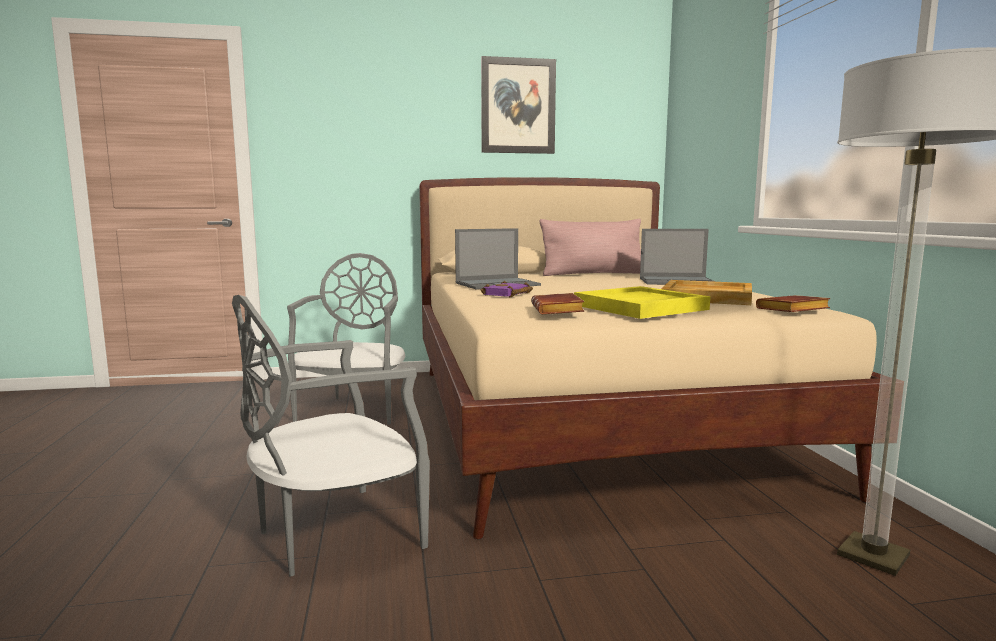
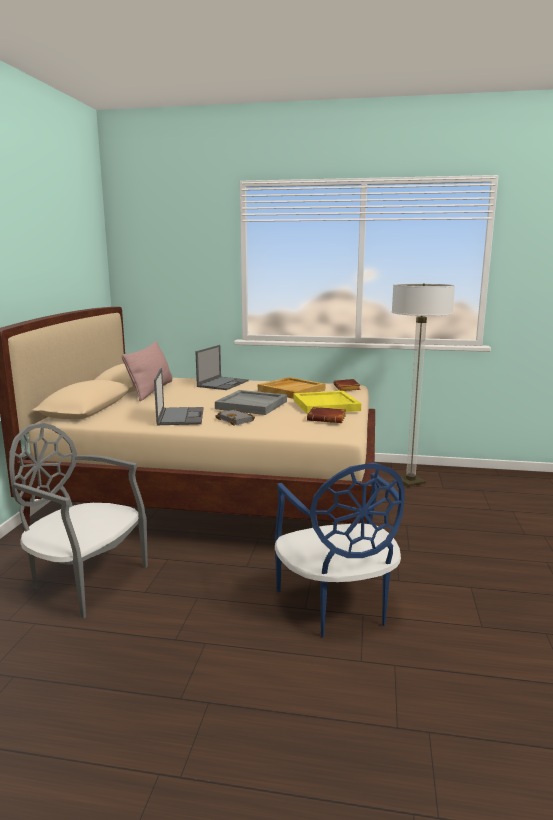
camera: 70 degrees left, 5 degrees up
grey chair [232,295,430,577] -> blue chair [275,463,404,637]
picture [481,56,556,154] -> none
purple book [481,281,533,297] -> grey book [215,409,255,425]
none -> grey tray [215,390,287,415]

